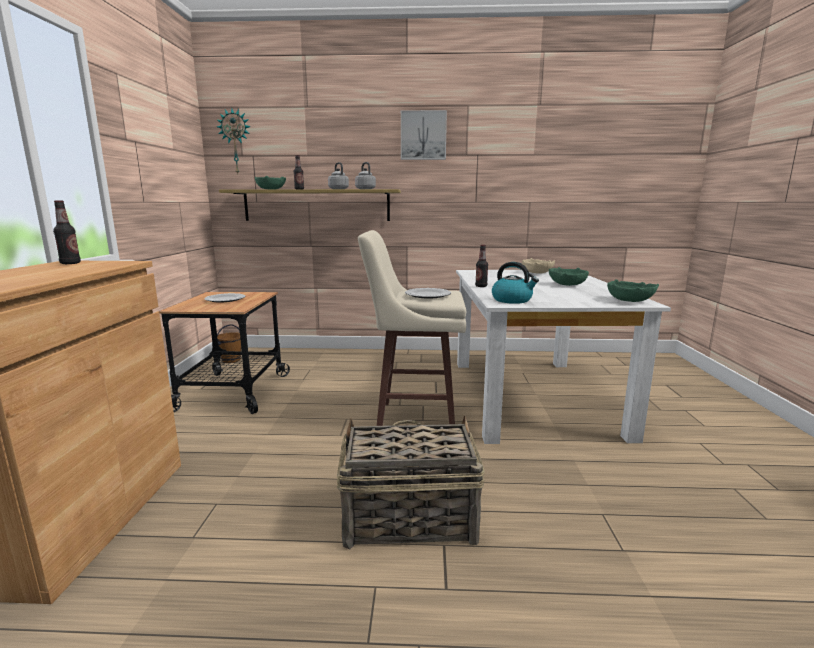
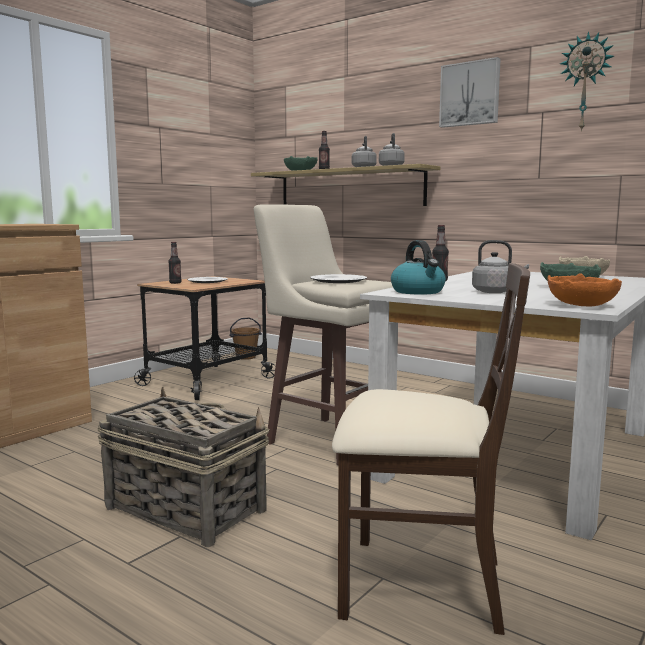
camera: 35 degrees right, 5 degrees down
bottle [53,201,81,264] -> bottle moved to [168,242,181,284]
wall clock [216,109,251,174] -> wall clock moved to [560,31,614,132]
green bowl [607,279,659,302] -> orange bowl [547,273,622,307]
none -> beige chair [332,263,530,635]
none -> grey kettle [472,240,529,293]

